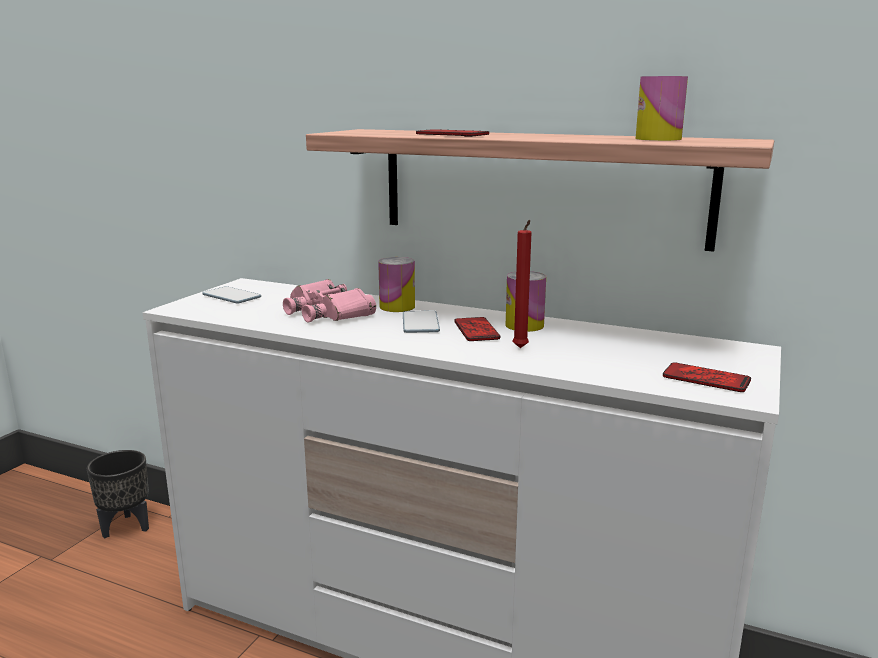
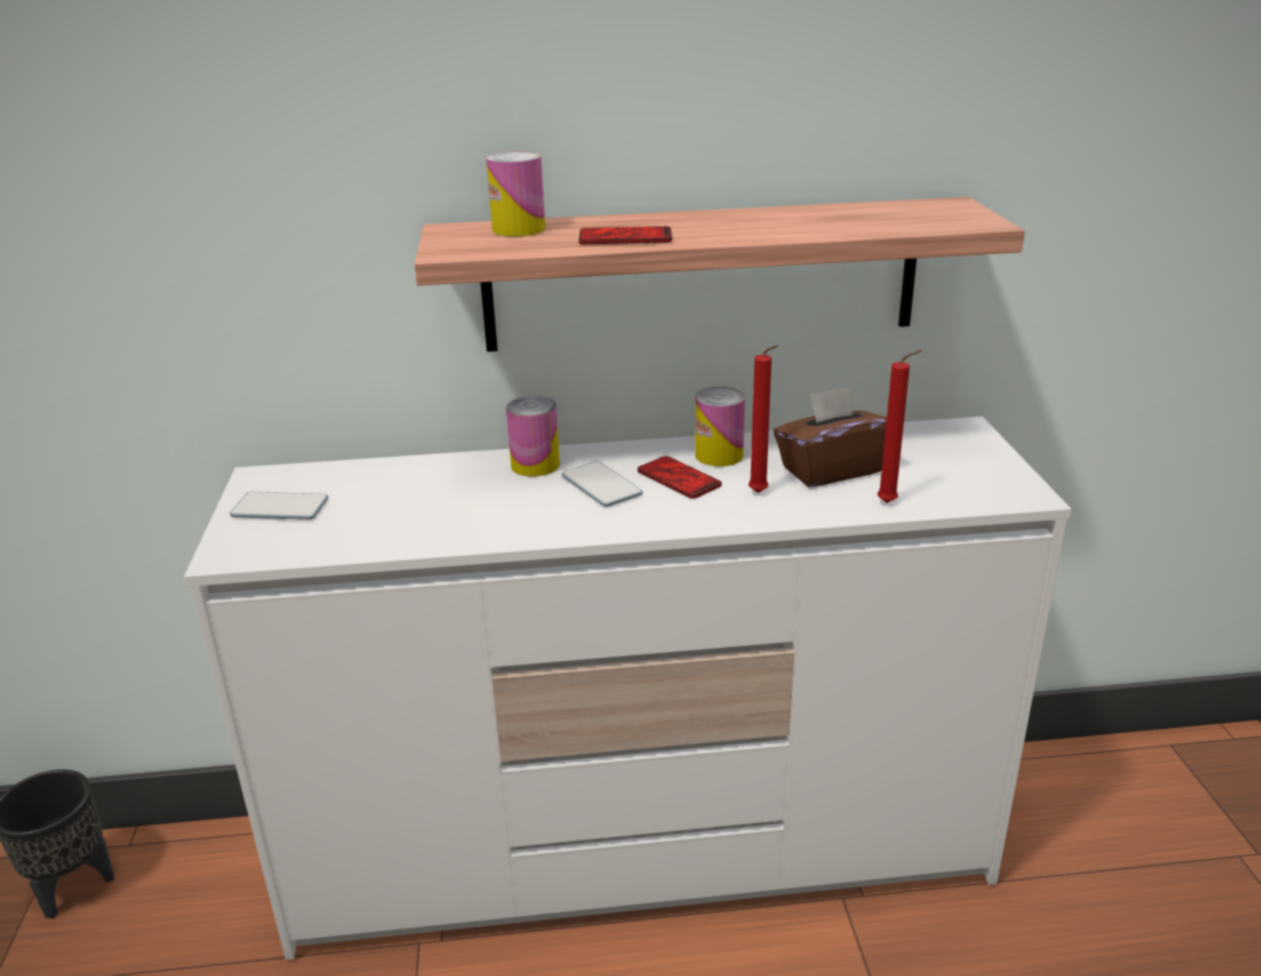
camera: 30 degrees left, 10 degrees up
pink binoculars [283,279,376,323] -> none
can [636,76,688,141] -> can moved to [486,151,545,236]
phone [663,362,751,392] -> none
none -> brown tissue box [773,386,887,487]
none -> red candle [877,350,921,503]

